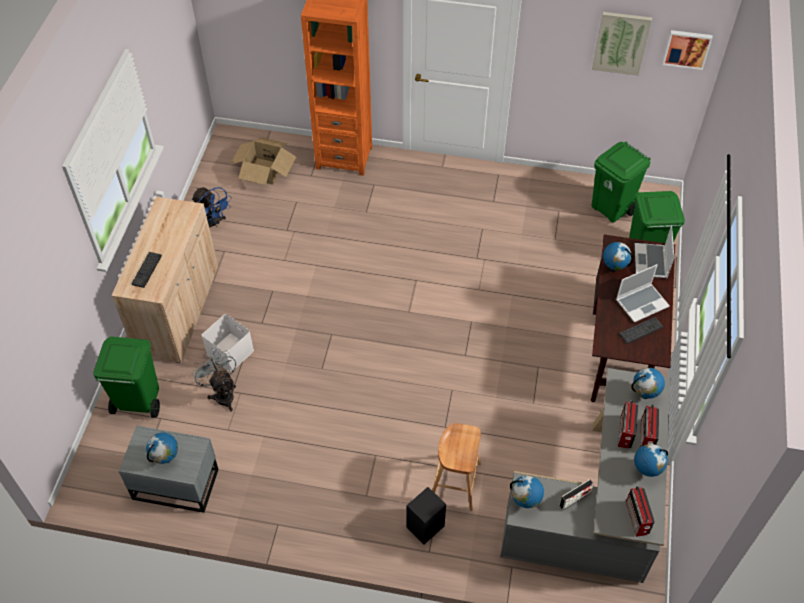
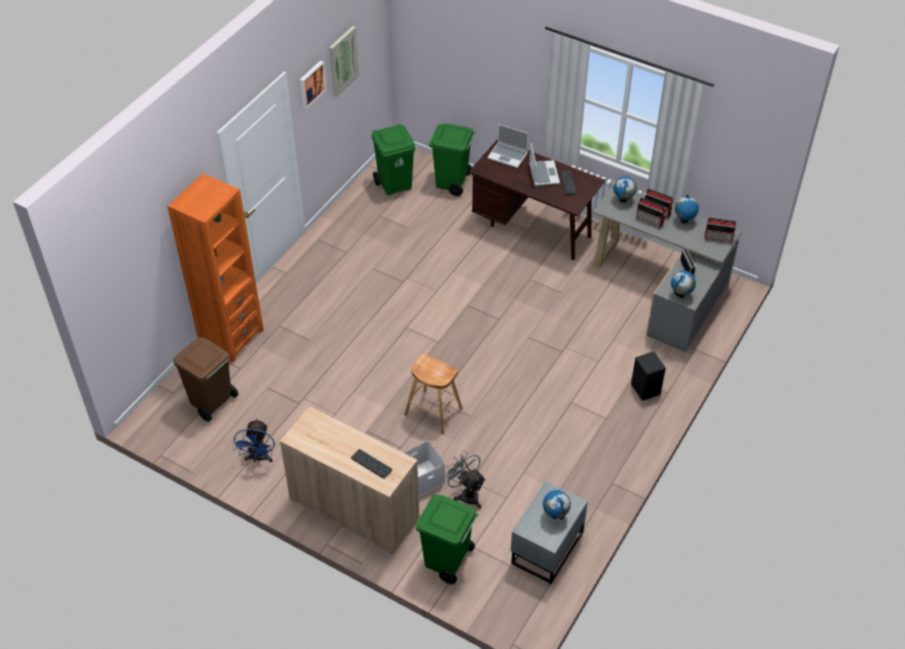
camera: 70 degrees left, 5 degrees down
blue fan [192,187,232,228] -> blue fan turned 120 degrees clockwise [233,419,275,462]
grey fan [192,350,236,411] -> grey fan turned 60 degrees clockwise [442,450,486,509]
cardboard box [230,137,296,185] -> brown trash can [173,337,238,422]
brown stool [432,423,481,511] -> brown stool moved to [404,353,463,434]
globe [603,242,633,272] -> none
picture [663,30,712,70] -> picture moved to [300,61,326,109]

